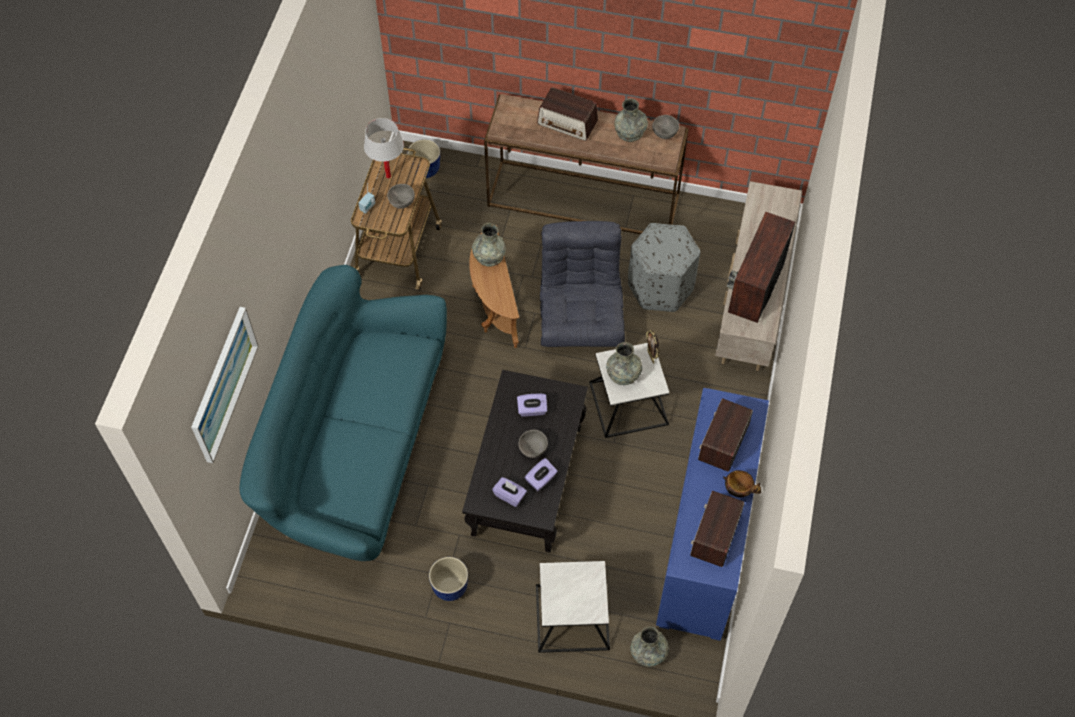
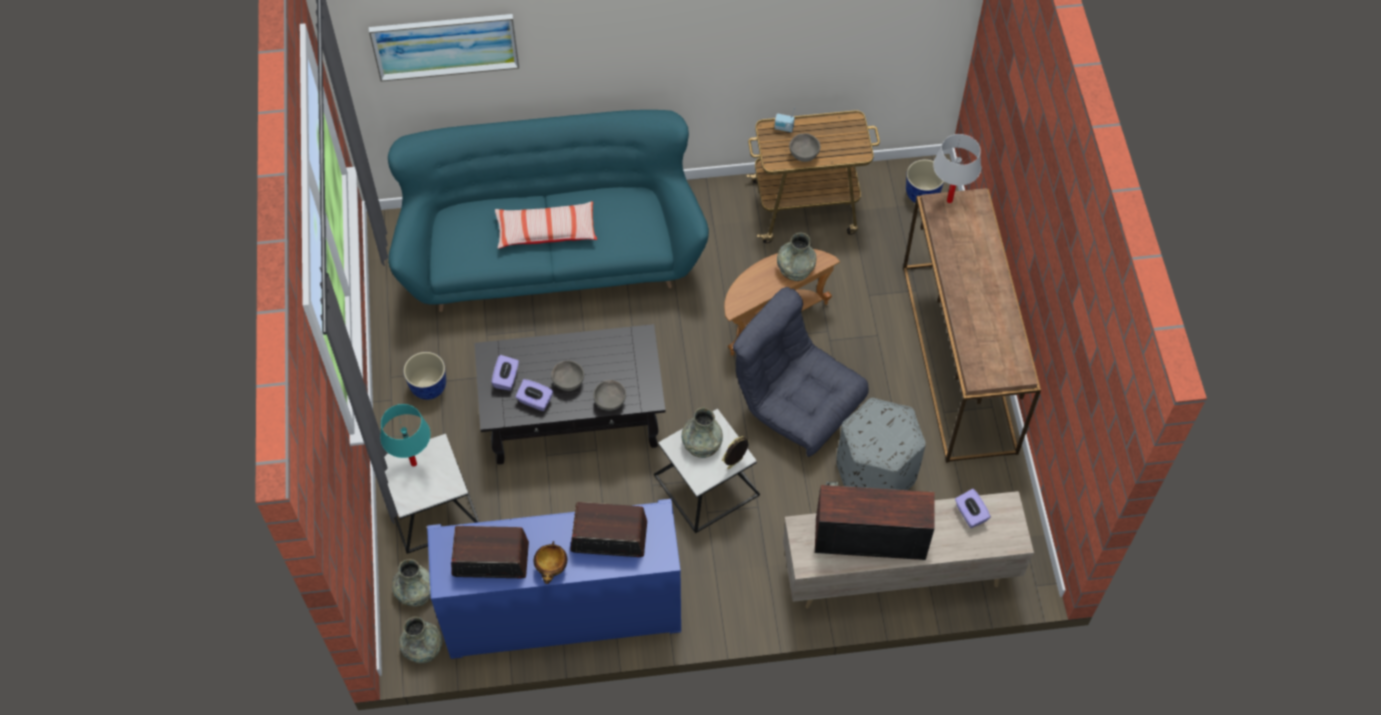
camera: 70 degrees right, 0 degrees up
white table lamp [364,118,404,179] -> white table lamp moved to [933,134,981,203]
purple tissue box [517,394,547,416] -> purple tissue box moved to [955,489,991,528]
radio [537,87,598,141] -> none
grey armchair [540,221,625,347] -> grey armchair turned 120 degrees counterclockwise [733,287,869,457]
grey vase [614,98,648,142] -> grey vase moved to [399,617,443,664]
grey bowl [652,115,679,139] -> grey bowl moved to [594,380,626,411]
none -> turquoise table lamp [380,404,431,467]
none -> pillow [495,201,597,249]

